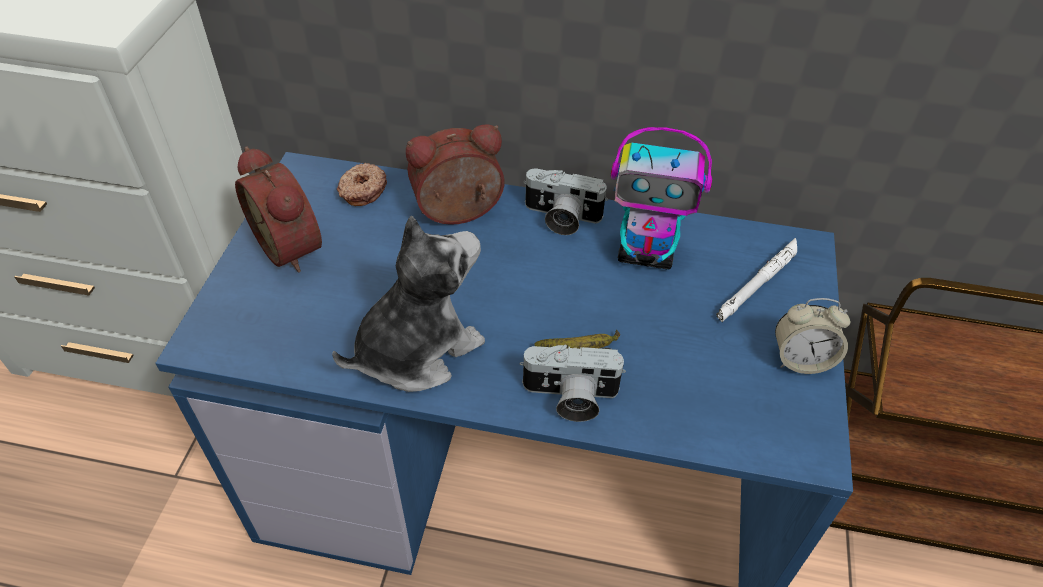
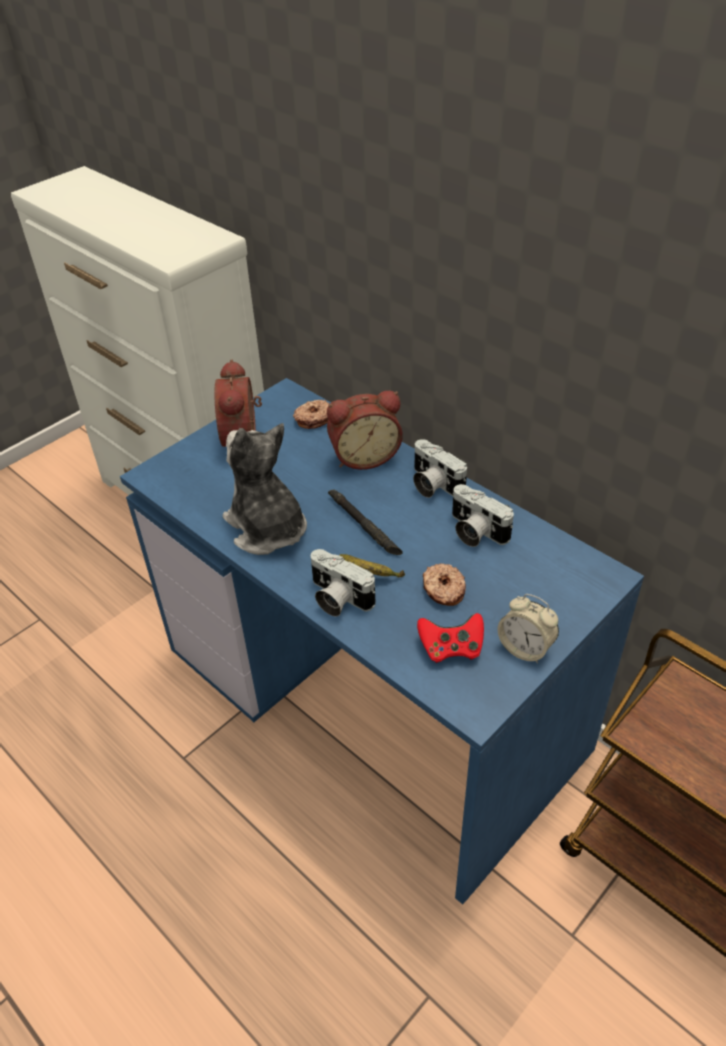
camera: 35 degrees right, 5 degrees down
plush toy [332,216,485,392] -> plush toy turned 120 degrees counterclockwise [223,423,307,555]
alarm clock [406,124,504,225] -> alarm clock turned 150 degrees clockwise [327,391,403,470]
toy robot [611,127,712,270] -> camera [452,484,514,547]
white flashlight [716,238,797,322] -> none
none -> black flashlight [328,490,403,555]
none -> red game controller [417,613,484,663]
none -> donut [423,563,466,606]

